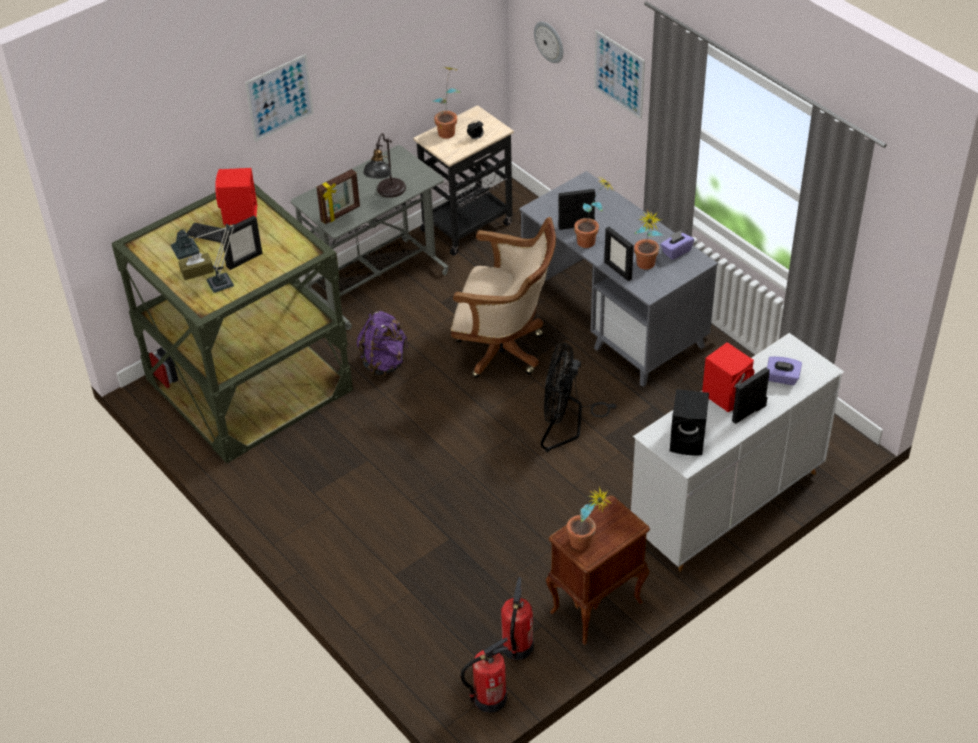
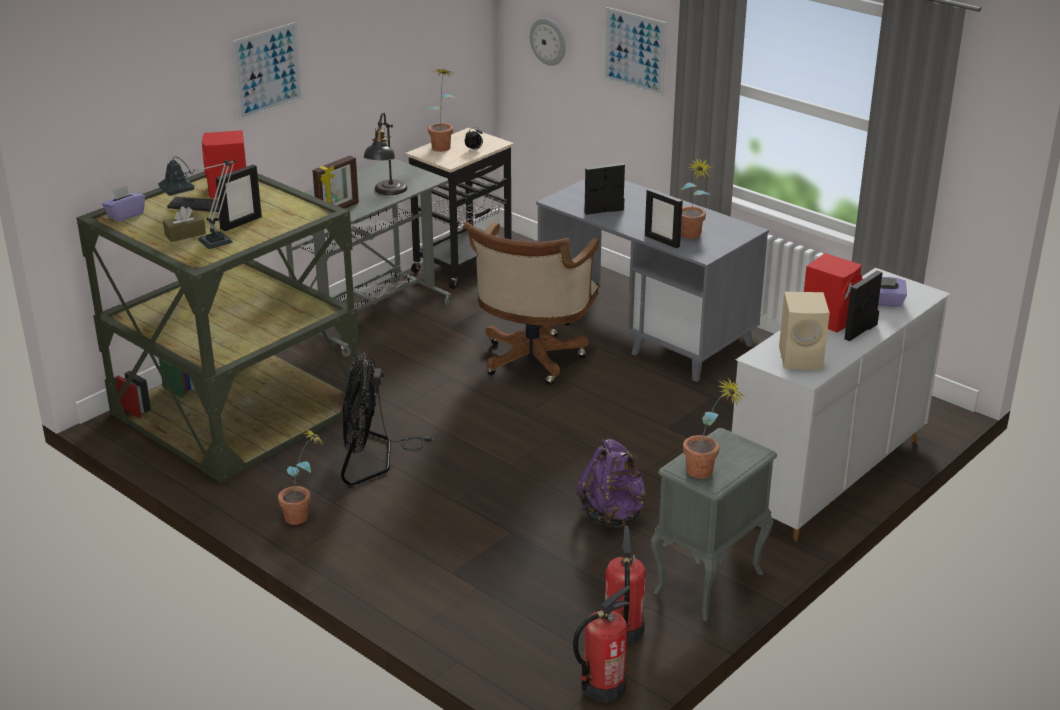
camera: 10 degrees left, 15 degrees down
purple backpack [356,311,408,377] -> purple backpack moved to [576,439,646,528]
office chair [451,217,556,378] -> office chair turned 105 degrees clockwise [463,222,600,385]
black fan [541,342,617,453] -> black fan moved to [341,352,434,489]
brown nightstand [546,496,650,645] -> grey nightstand [651,428,777,621]
potted plant [574,176,613,248] -> potted plant moved to [278,428,323,525]
purple tissue box [660,230,694,260] -> purple tissue box moved to [102,186,145,222]
black speaker [670,389,709,455] -> beige speaker [779,292,830,370]

